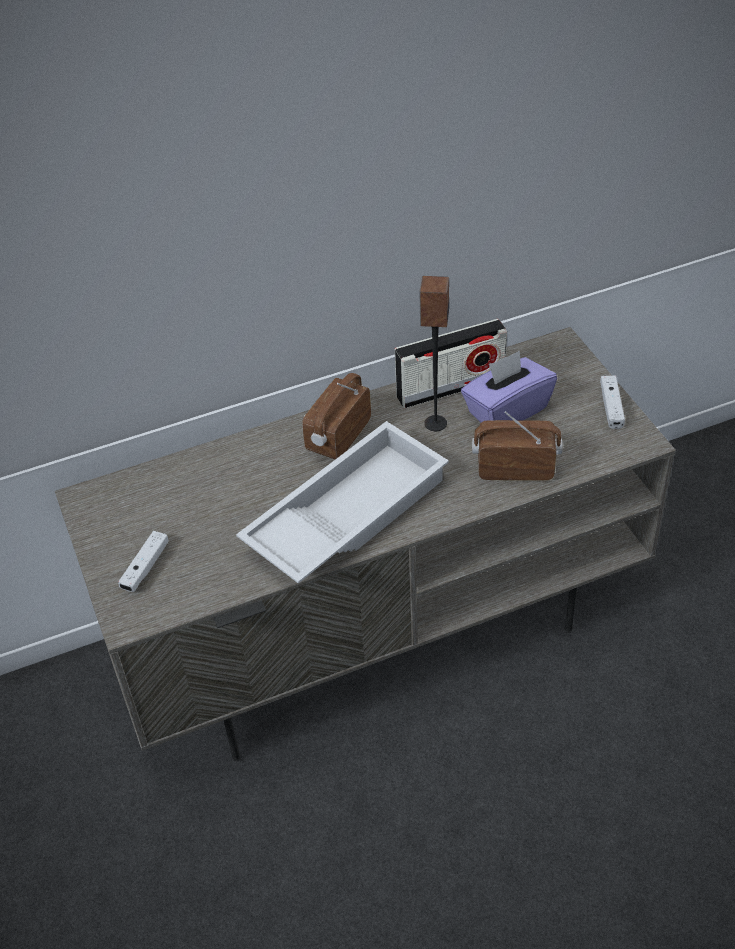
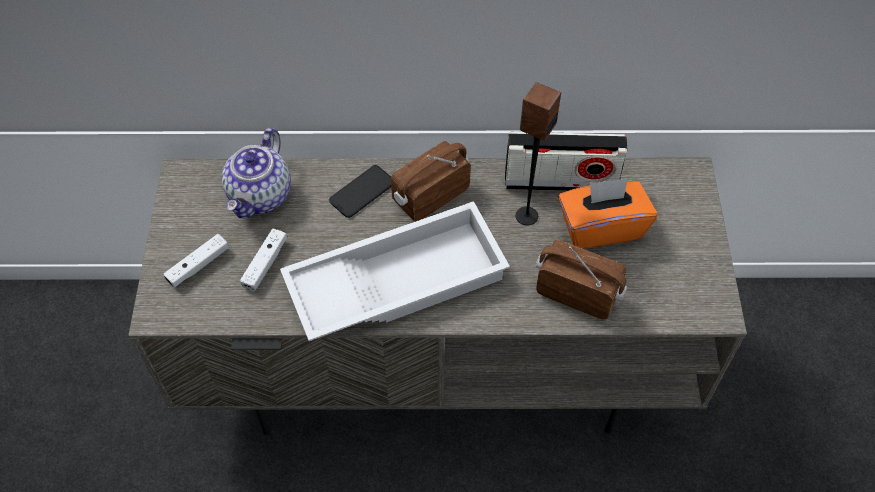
camera: 20 degrees right, 10 degrees up
purple tissue box [461,351,557,422] -> orange tissue box [558,178,657,249]
white game controller [600,376,625,429] -> white game controller moved to [240,228,287,291]
none -> teapot [222,128,291,218]
none -> phone [329,165,391,218]

